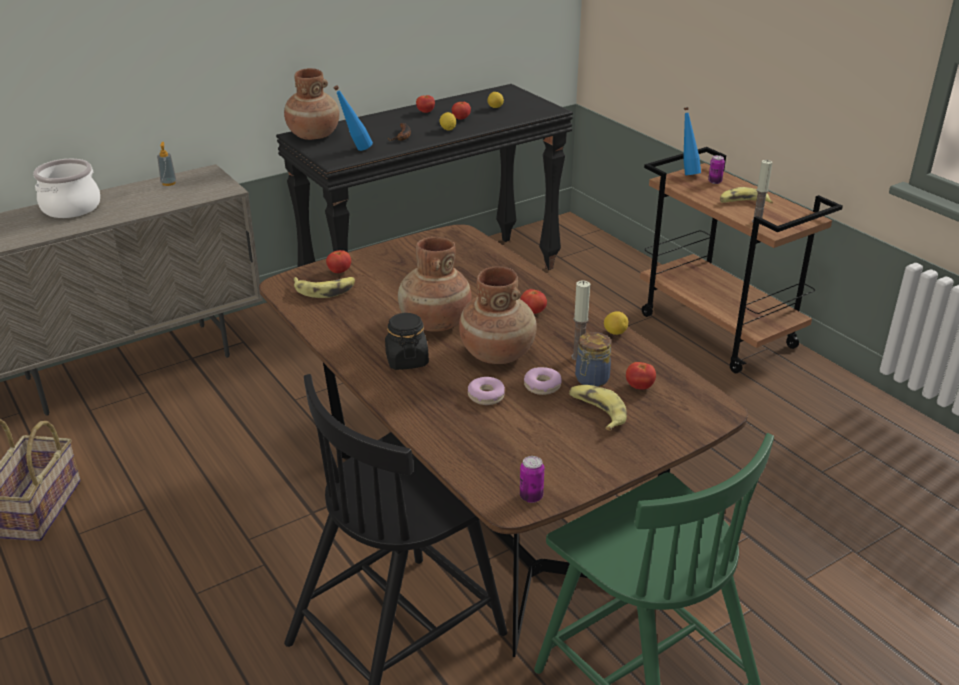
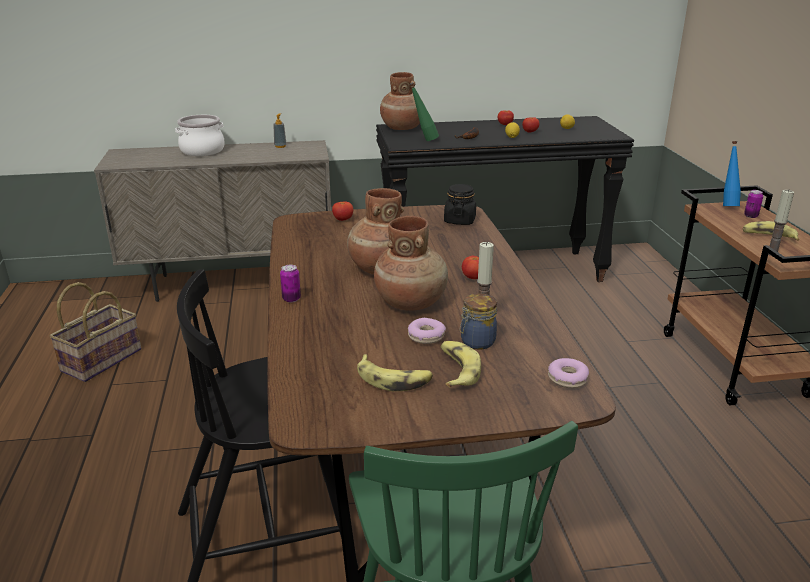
camera: 25 degrees right, 5 degrees down
banana [293,277,355,298] -> banana moved to [357,354,433,391]
blue bottle [333,85,373,151] -> green bottle [410,83,439,141]
black jar [385,313,429,370] -> black jar moved to [444,184,476,225]
donut [468,377,505,405] -> donut moved to [548,358,589,388]
can [520,456,544,503] -> can moved to [280,265,301,302]
lemon [604,311,628,335] -> none
tomato [626,362,656,390] -> none

